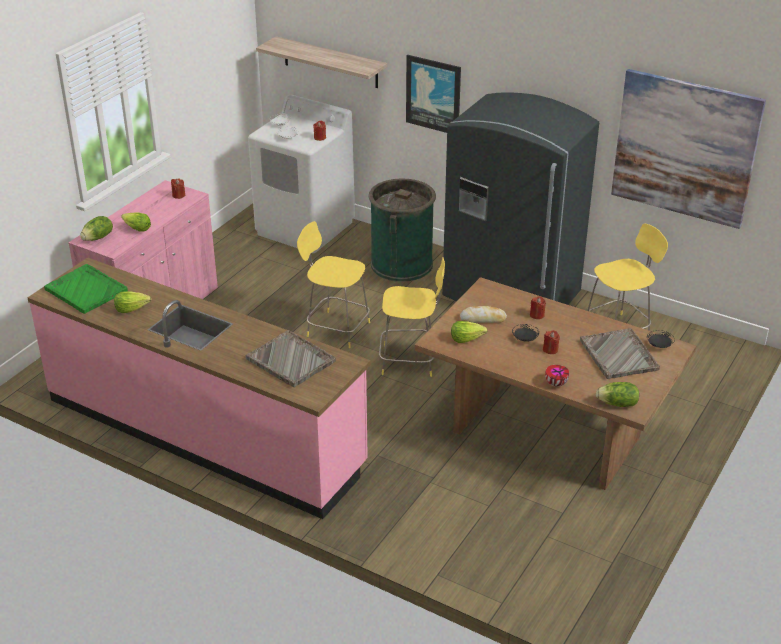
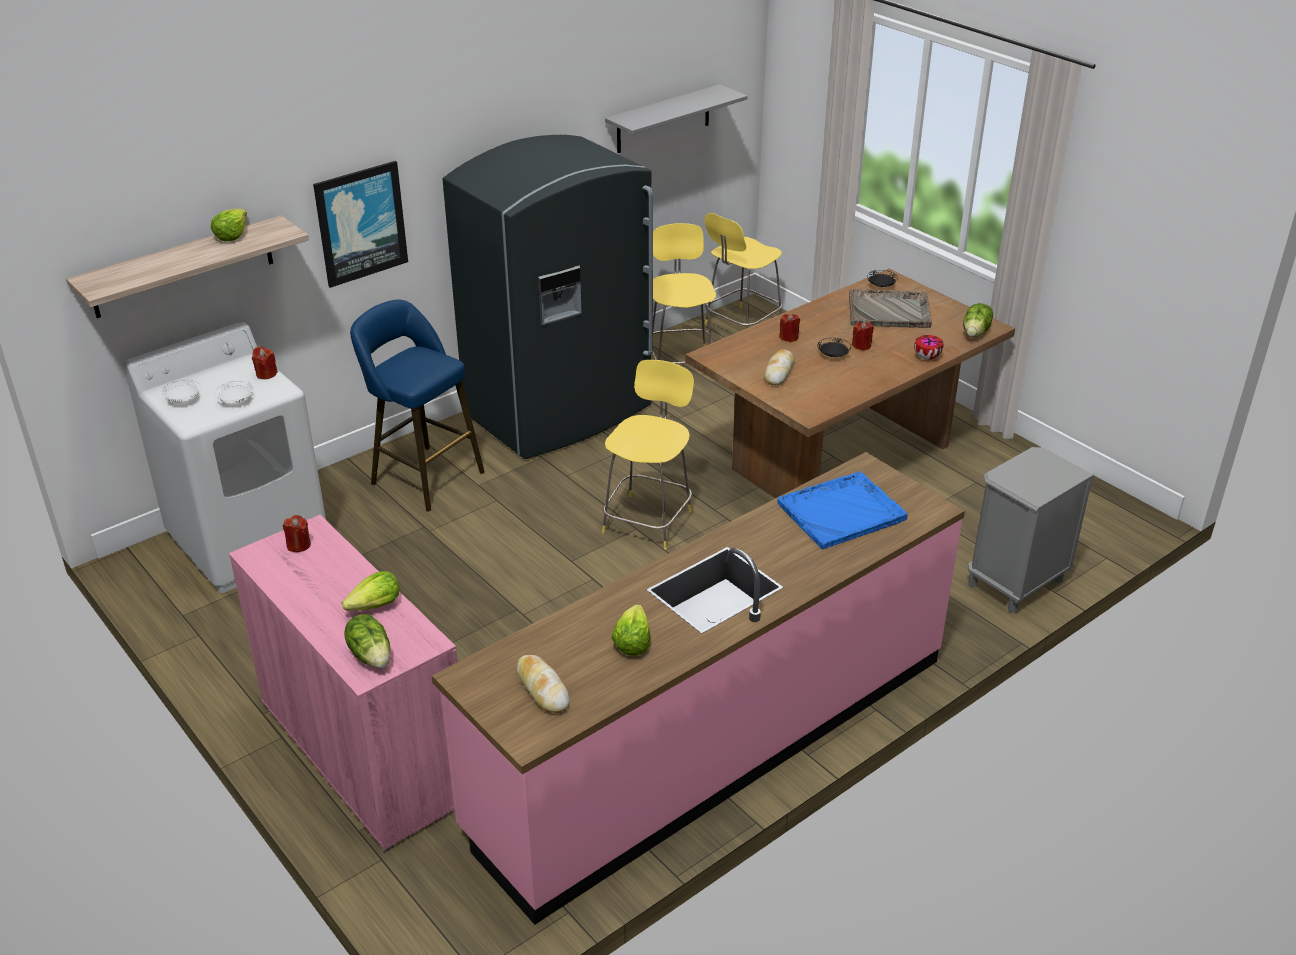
camera: 70 degrees left, 0 degrees up
green tray [44,264,128,314] -> bread [516,655,569,713]
grey tray [245,330,336,387] -> blue tray [777,471,908,549]
yellow stool [297,221,370,348] -> yellow stool moved to [705,213,782,329]
green trash can [369,178,436,282] -> blue stool [350,300,485,512]
lettuce [451,321,488,343] -> lettuce moved to [211,209,247,241]
picture [611,69,766,229] -> grey shelf [605,84,748,153]
none -> grey nightstand [968,447,1095,613]

